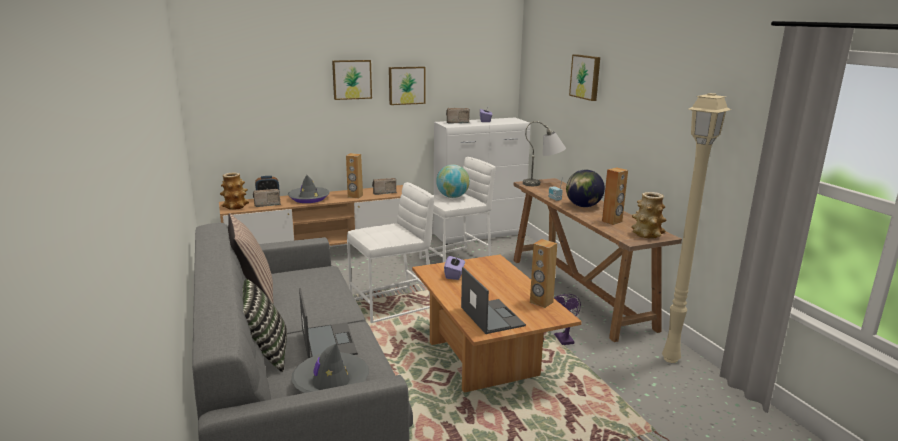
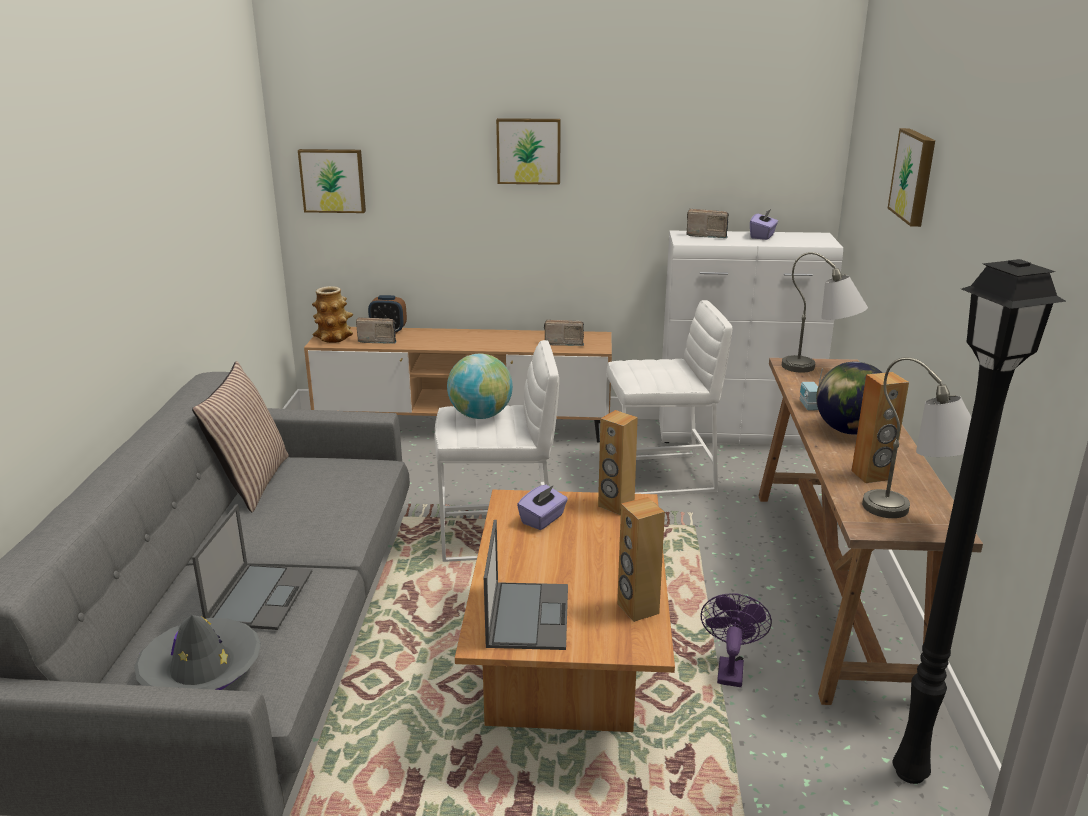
camera: 25 degrees right, 5 degrees up
pillow [242,279,287,372] -> none
grey hat [288,175,330,203] -> none
brown speaker [346,153,363,198] -> brown speaker moved to [598,410,638,515]
picture [389,67,425,105] -> picture moved to [298,149,366,213]
globe [436,164,470,198] -> globe moved to [447,354,513,419]
vase [631,192,666,238] -> grey table lamp [862,357,971,518]
beige floor lamp [662,93,731,363] -> black floor lamp [893,259,1066,784]

